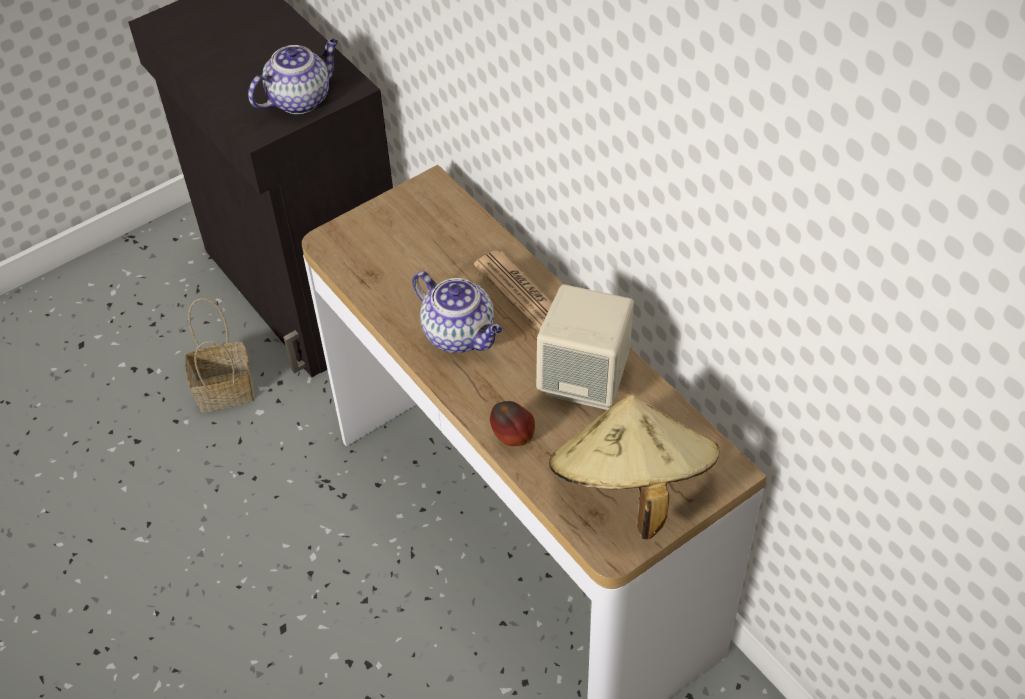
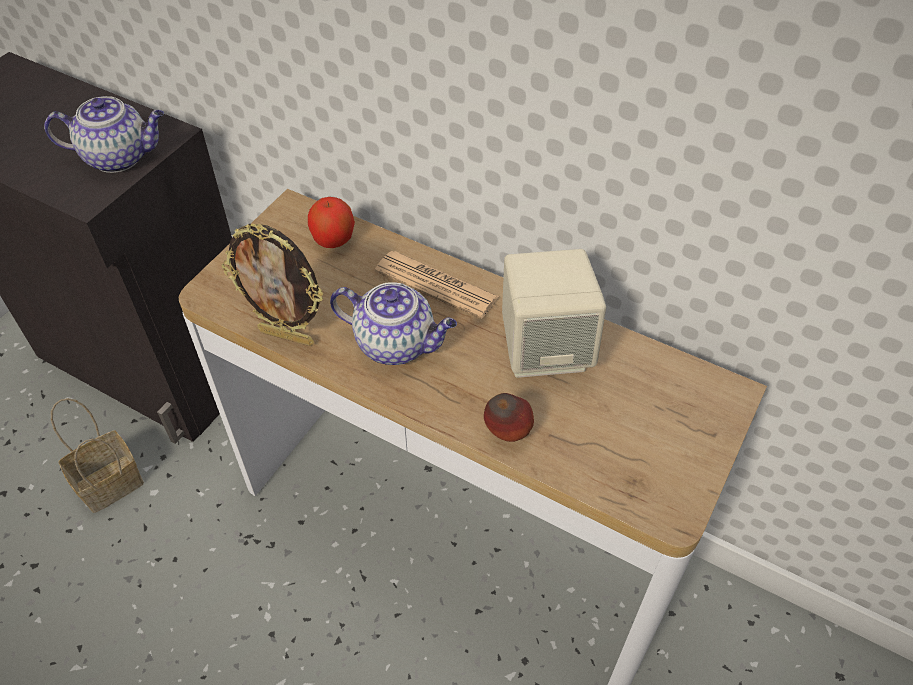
camera: 25 degrees left, 0 degrees up
teapot [248,39,338,114] -> teapot turned 60 degrees clockwise [44,96,164,173]
beige hat [549,394,720,539] -> none
none -> picture frame [221,224,324,346]
none -> apple [308,197,355,248]

